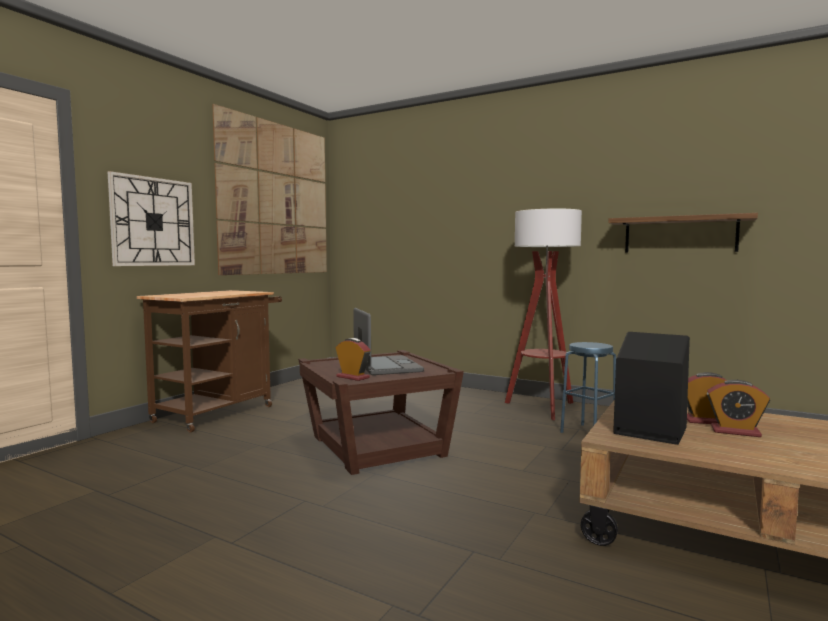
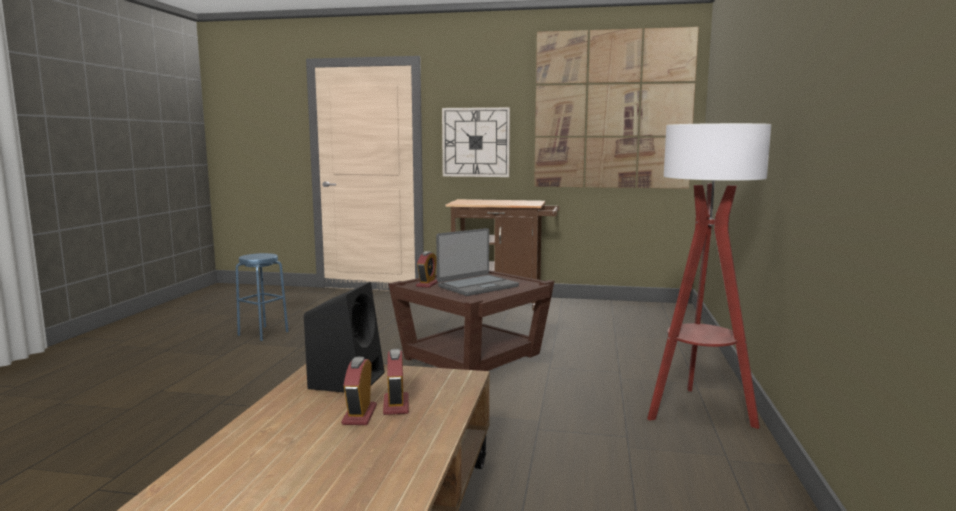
camera: 70 degrees right, 5 degrees up
blue stool [560,342,616,433] -> blue stool moved to [236,253,289,341]
shelf [608,213,758,252] -> none

